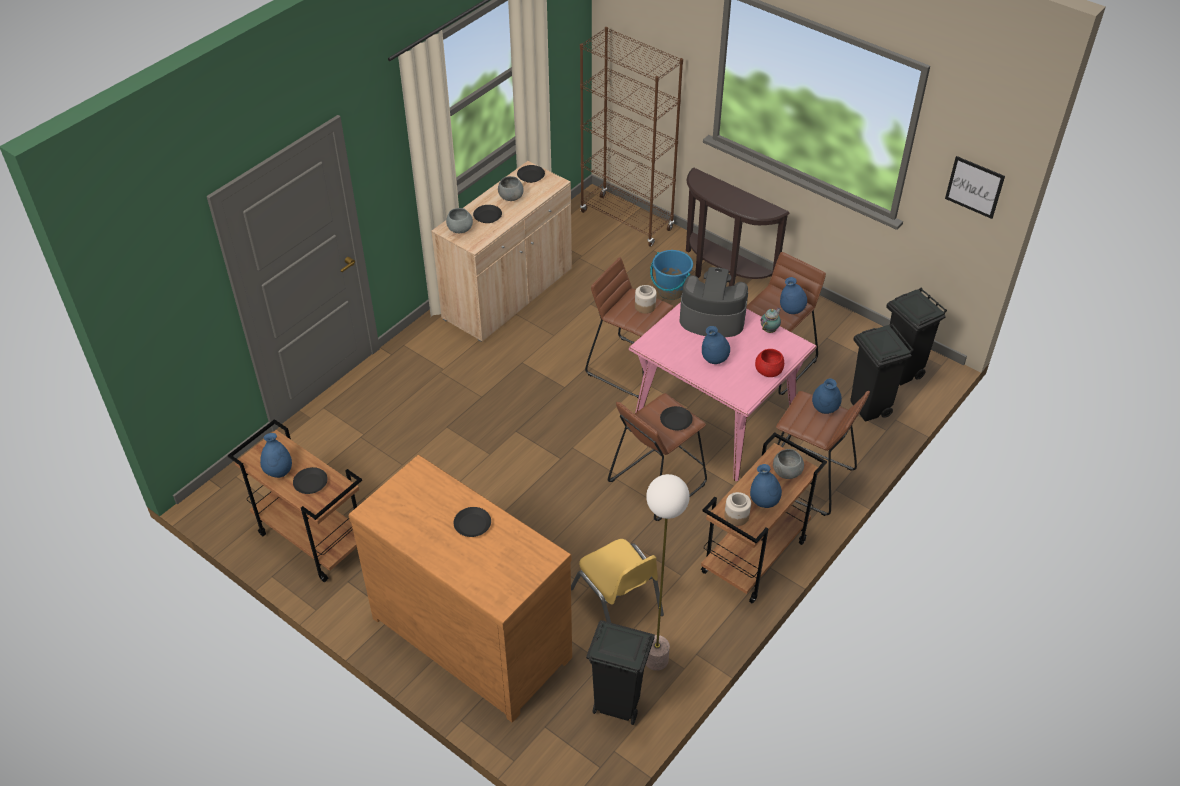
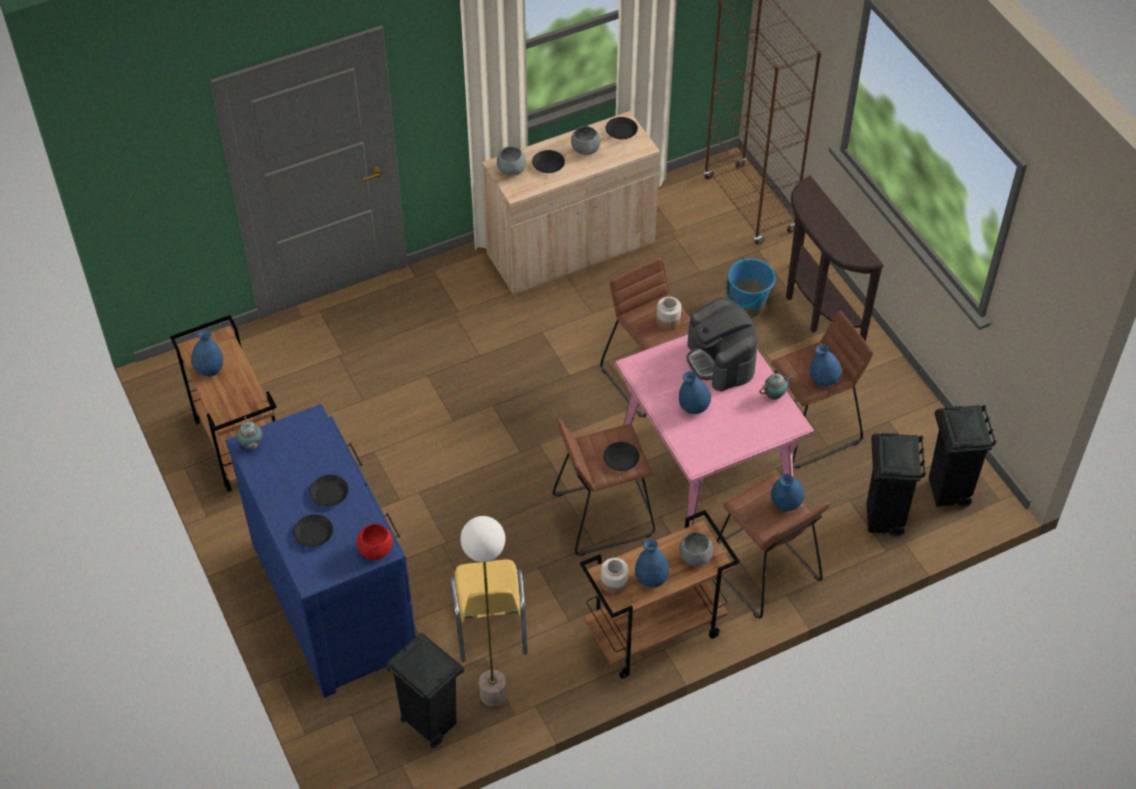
camera: 25 degrees right, 5 degrees up
black plate [293,467,328,494] -> black plate moved to [294,514,333,547]
brown dresser [348,455,572,722] -> blue dresser [226,404,416,698]
coffee machine [680,267,748,337] -> coffee machine turned 150 degrees counterclockwise [686,298,757,391]
red bowl [755,349,784,377] -> red bowl moved to [357,524,393,560]
picture [945,156,1005,219] -> none
none -> teapot [237,417,263,450]

